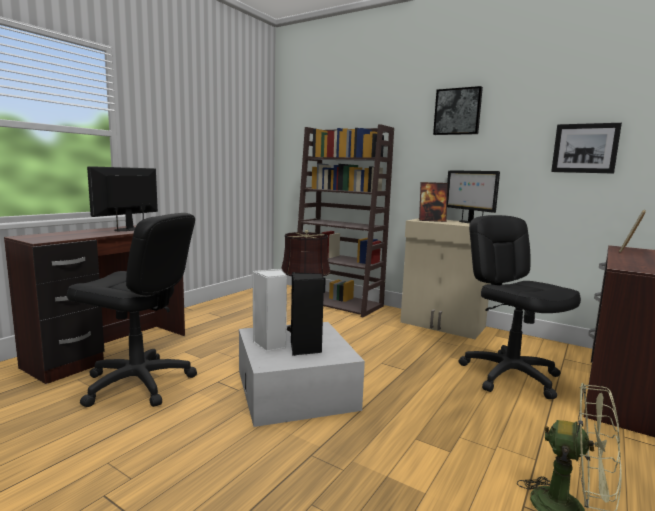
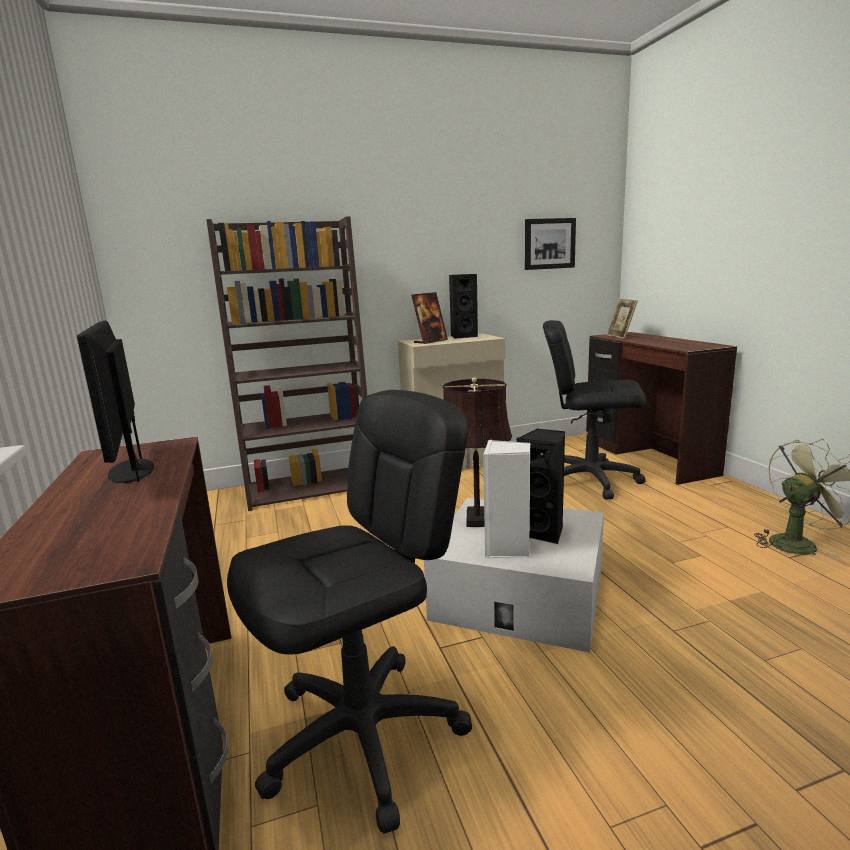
camera: 50 degrees left, 5 degrees up
picture [433,86,483,135] -> none
monitor [447,170,500,223] -> black speaker [449,274,478,339]

